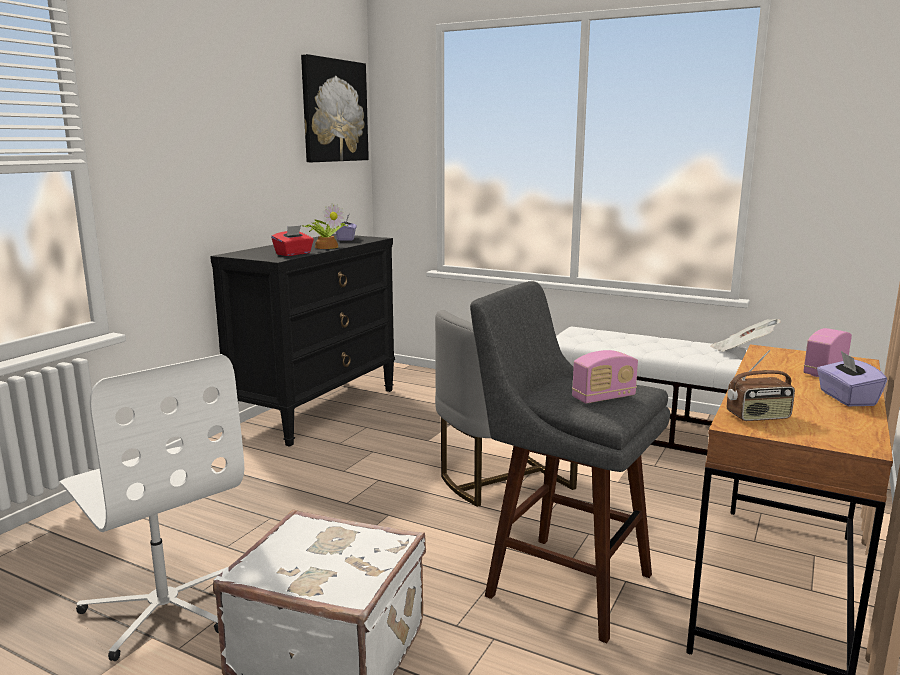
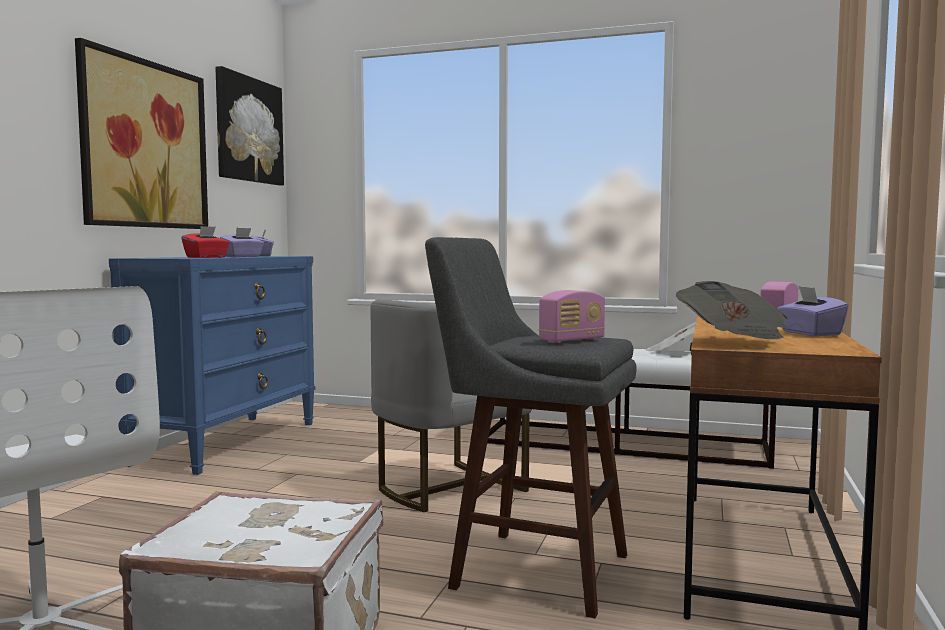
camera: 10 degrees left, 10 degrees down
black dresser [210,234,395,447] -> blue dresser [109,256,315,475]
potted plant [302,203,348,249] -> purple tissue box [220,228,264,257]
radio [727,350,795,421] -> newspaper [676,281,789,339]
none -> picture [75,38,208,229]

